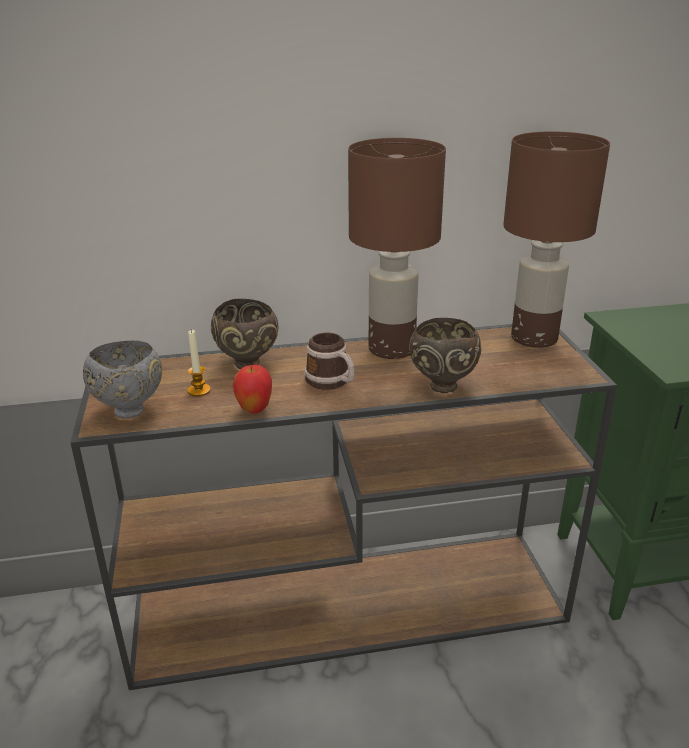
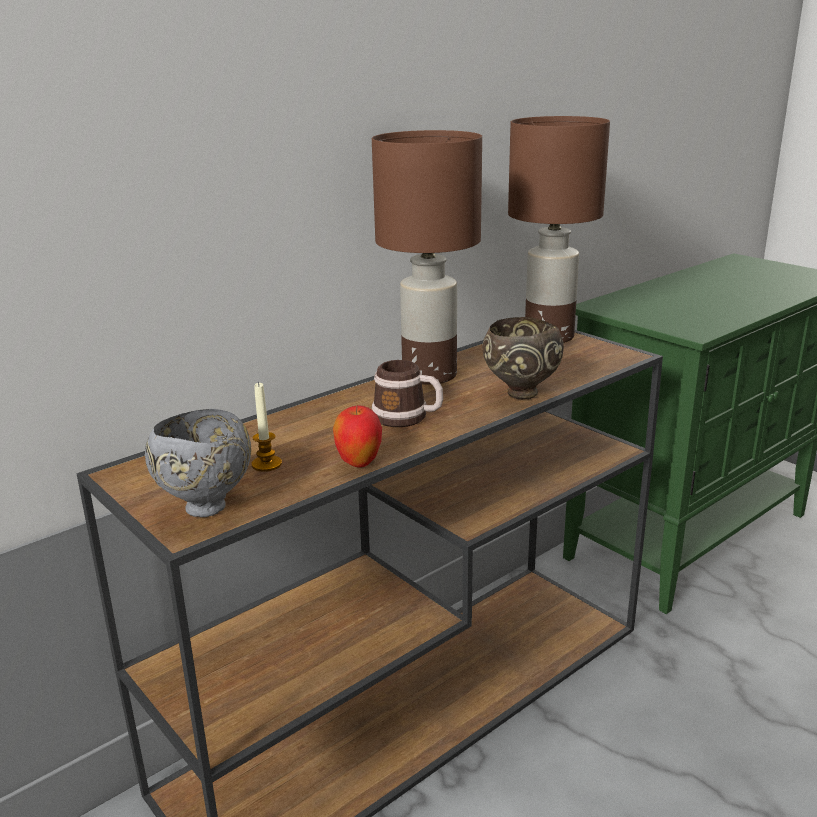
camera: 30 degrees left, 5 degrees down
brown bowl [211,299,279,369] -> none

